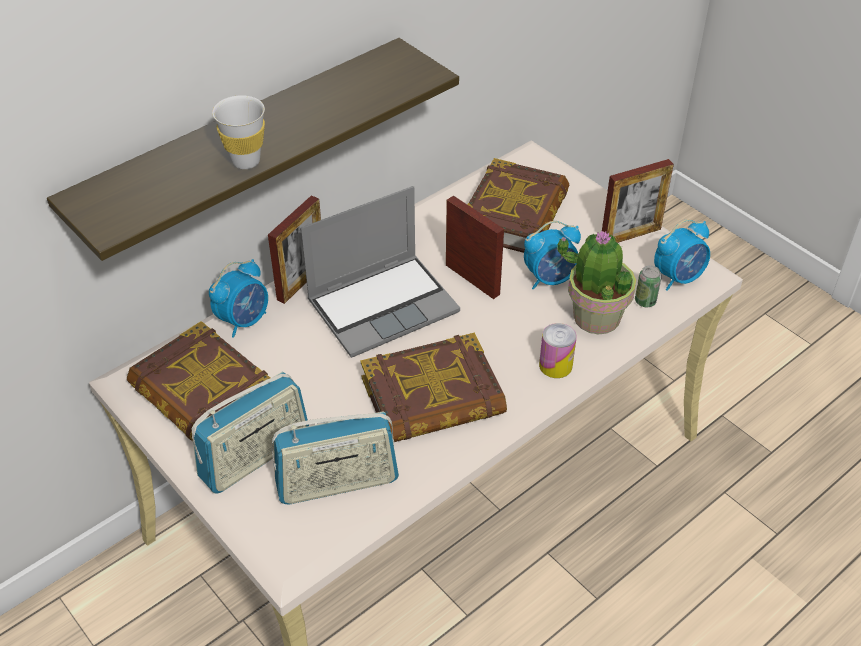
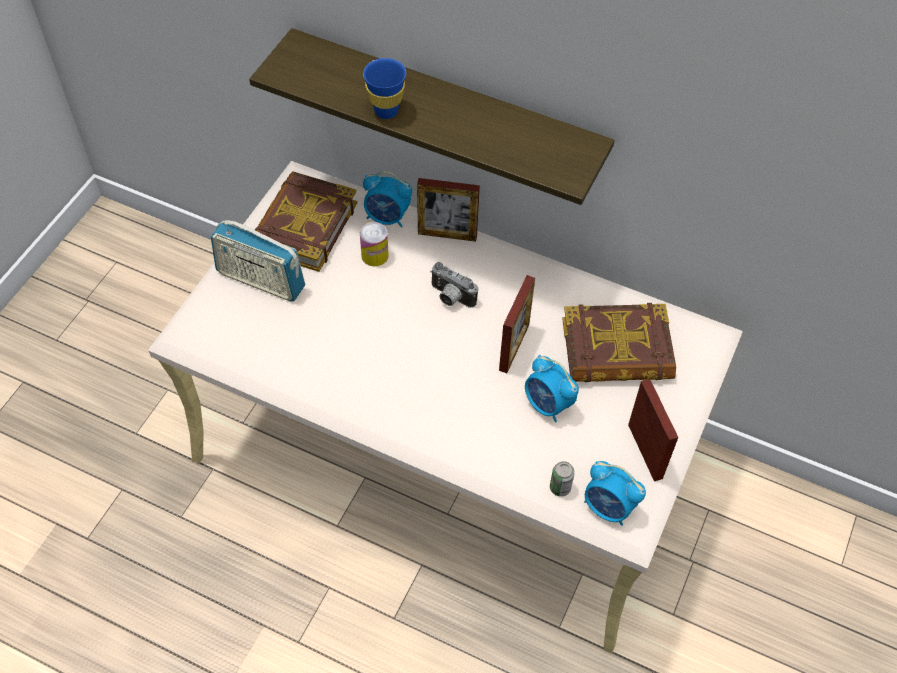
camera: 65 degrees right, 10 degrees up
white cup [212,95,265,169] -> blue cup [363,58,406,119]
radio [272,411,399,505] -> none
laptop [301,186,460,358] -> camera [430,262,478,308]
book [360,333,507,442] -> none
can [539,323,577,378] -> can moved to [360,222,389,266]
potted plant [557,230,636,334] -> none
picture frame [602,159,674,243] -> picture frame turned 150 degrees counterclockwise [628,379,678,481]

